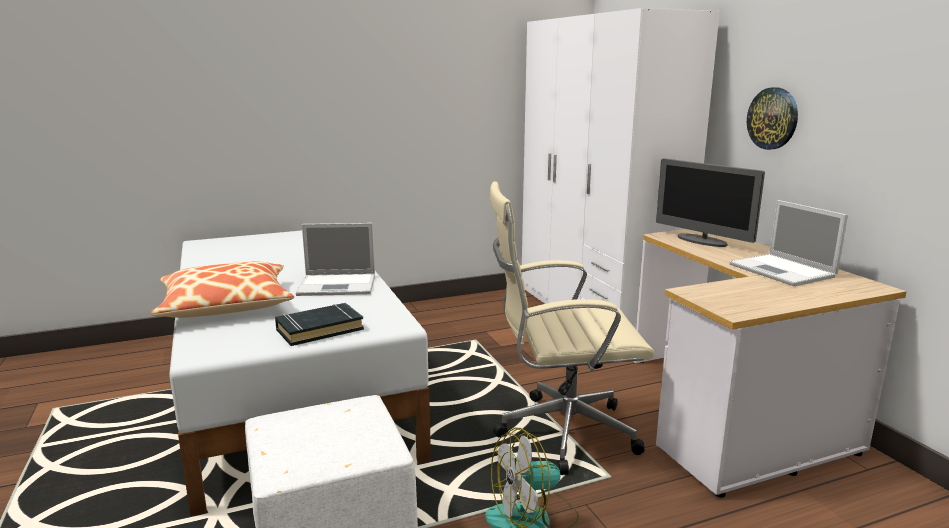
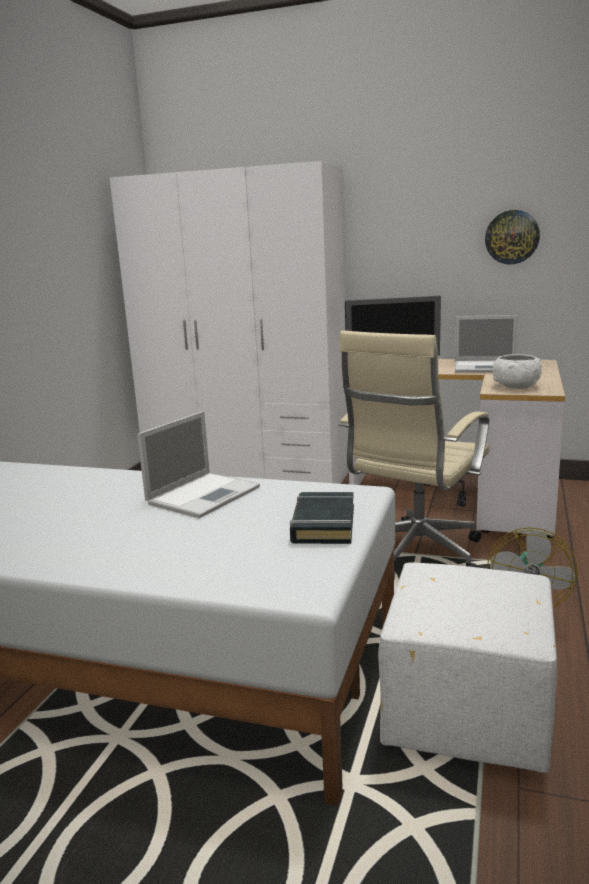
camera: 50 degrees left, 0 degrees up
pillow [150,262,294,318] -> none
wall clock [747,87,798,150] -> wall clock moved to [485,210,540,265]
none -> white bowl [493,354,542,389]

